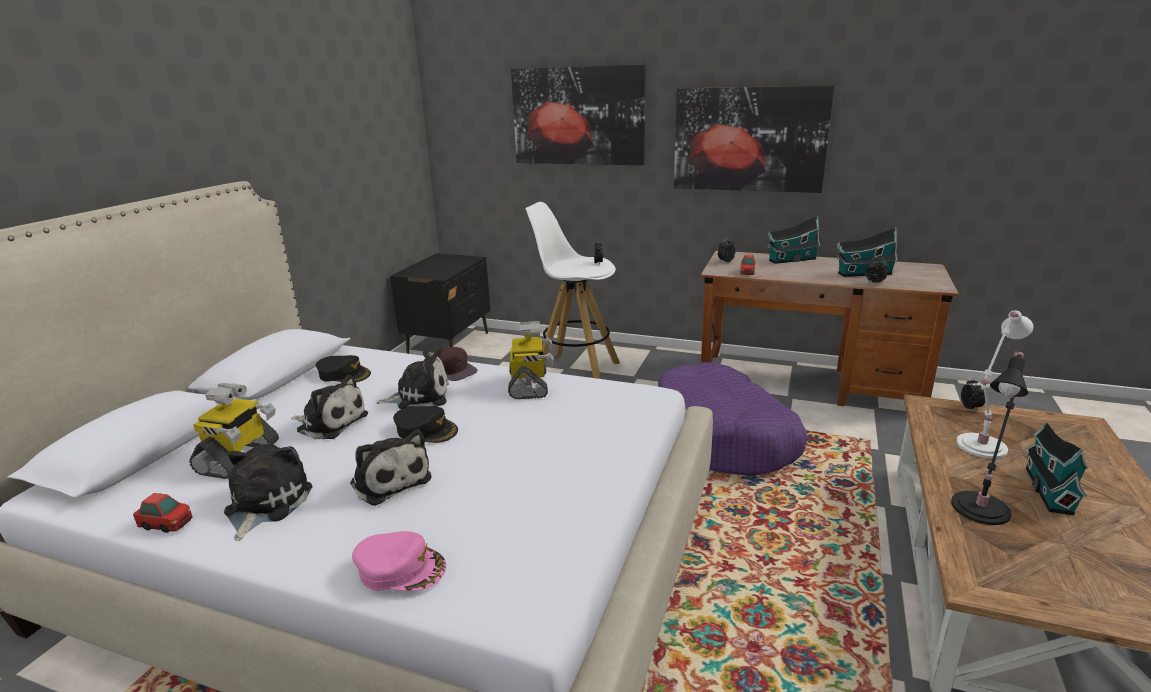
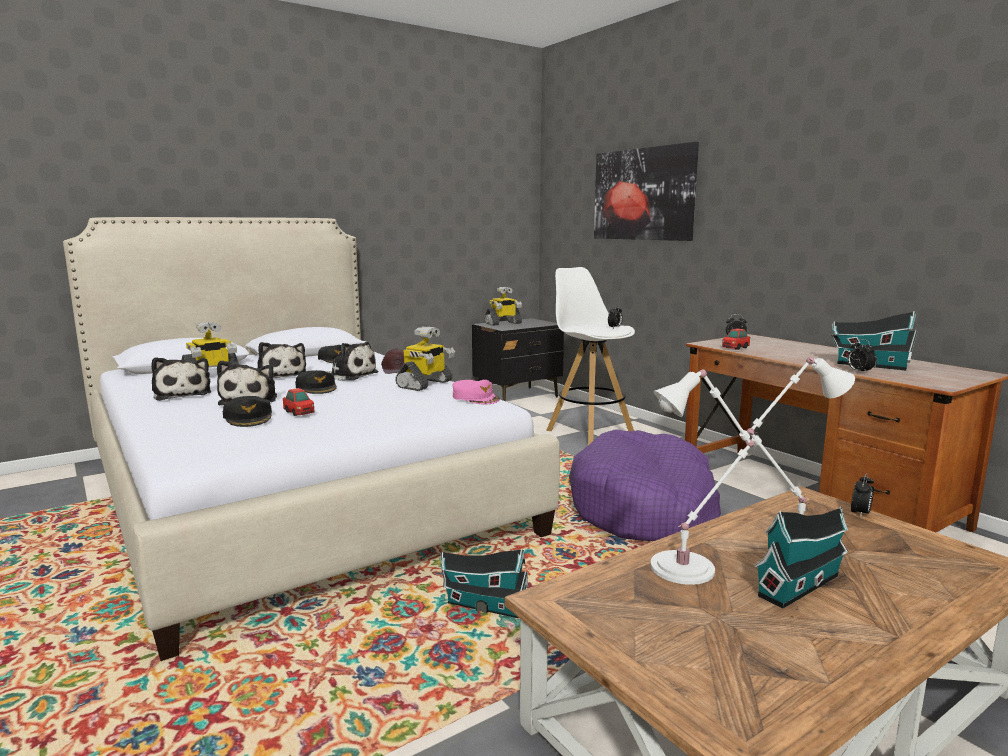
camera: 35 degrees right, 10 degrees down
toy car [133,493,192,533] -> toy car moved to [283,388,314,416]
plush toy [224,444,313,541] -> plush toy turned 105 degrees clockwise [151,357,211,401]
pink cap [352,531,446,591] -> pink cap moved to [453,380,500,405]
picture [674,85,834,193] -> none
toy house [767,216,820,264] -> toy house moved to [441,549,529,618]
black table lamp [951,350,1028,525] -> white table lamp [651,369,754,585]
none -> black cap [223,396,272,427]
none -> toy robot [484,287,522,326]

